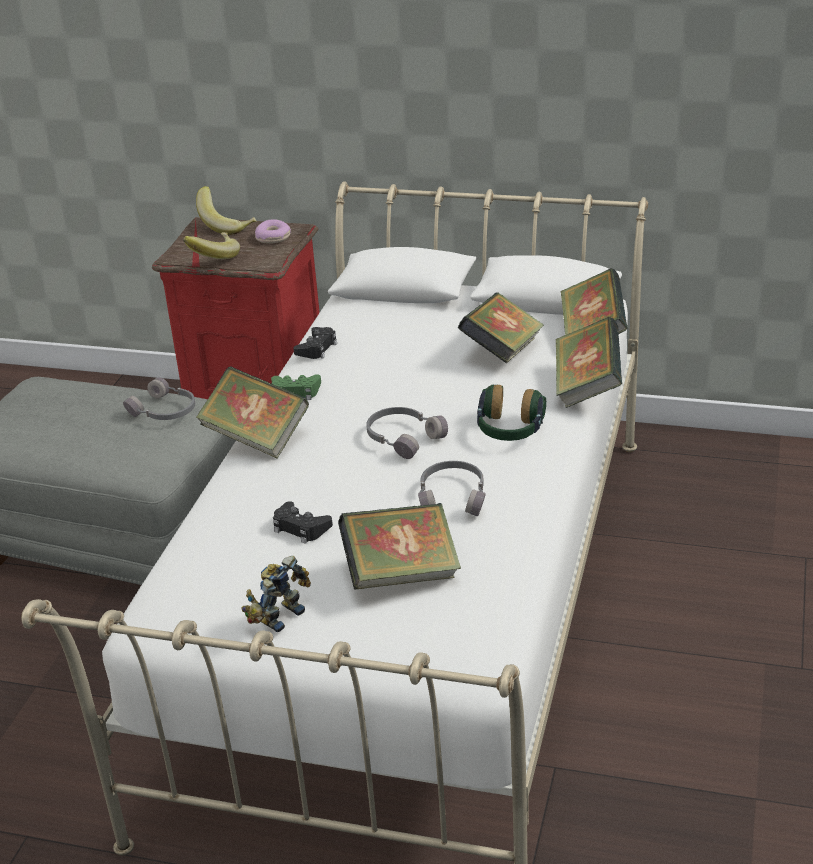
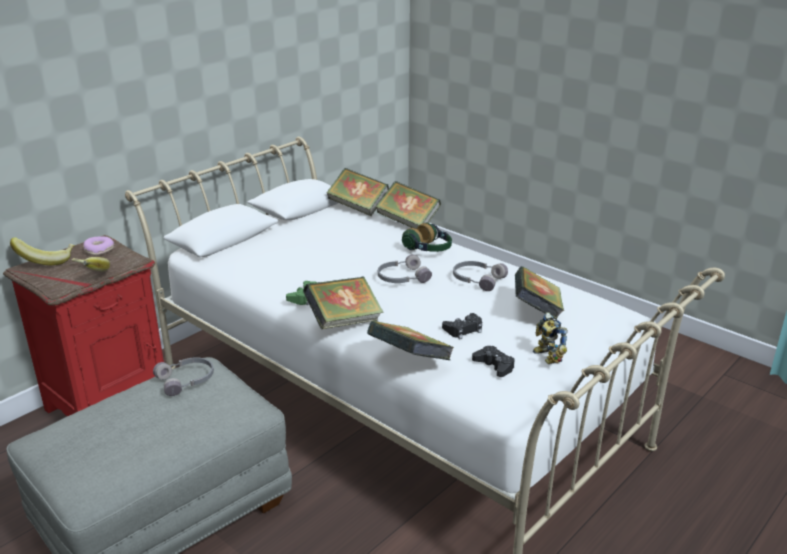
camera: 65 degrees left, 5 degrees down
black game controller [293,327,337,359] -> black game controller moved to [472,346,515,377]
book [458,292,544,363] -> book moved to [367,321,454,360]

